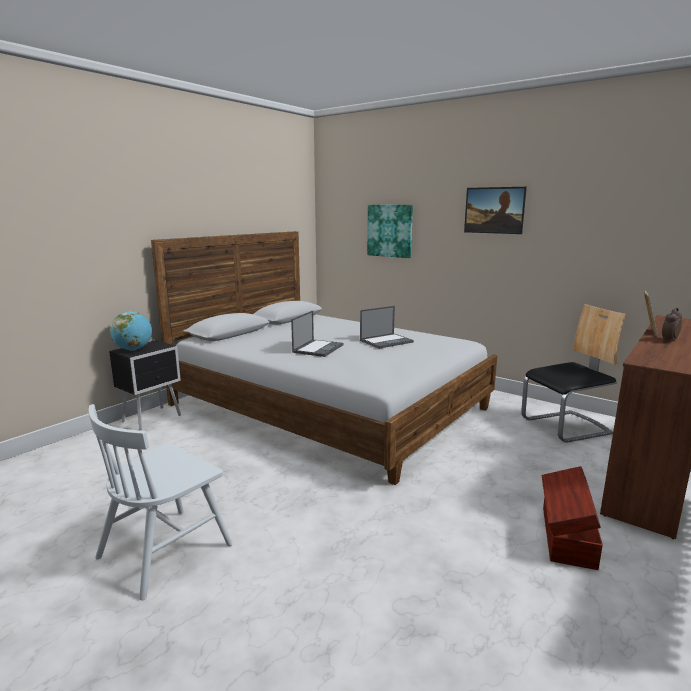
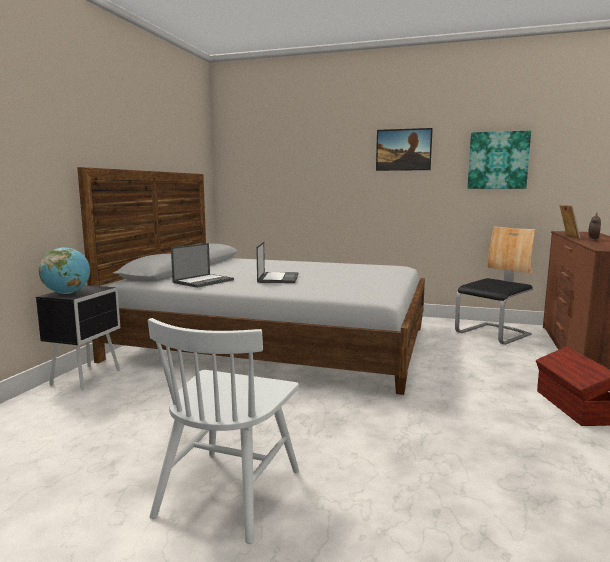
camera: 20 degrees left, 5 degrees down
laptop [360,306,414,349] -> laptop moved to [171,243,234,288]
picture [367,205,413,258] -> picture moved to [467,130,531,189]

